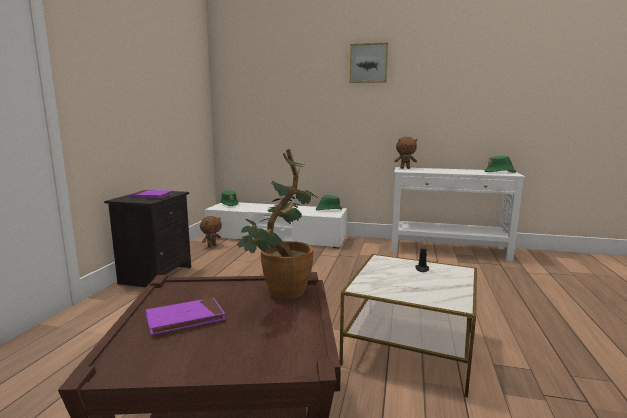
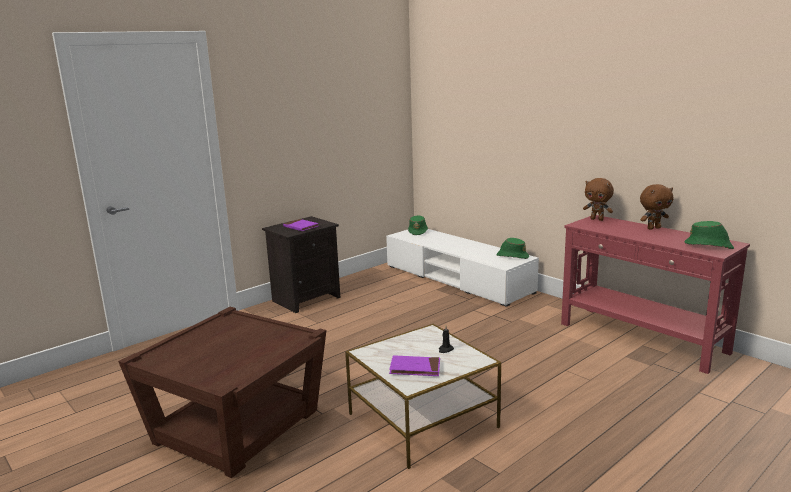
camera: 35 degrees right, 5 degrees up
purple book [146,297,225,335] -> purple book moved to [389,355,440,376]
brown plush toy [200,216,222,247] -> brown plush toy moved to [640,184,673,230]
potted plant [237,149,317,299] -> none
picture [350,42,388,83] -> none
white console table [391,167,525,262] -> red console table [561,215,750,374]

